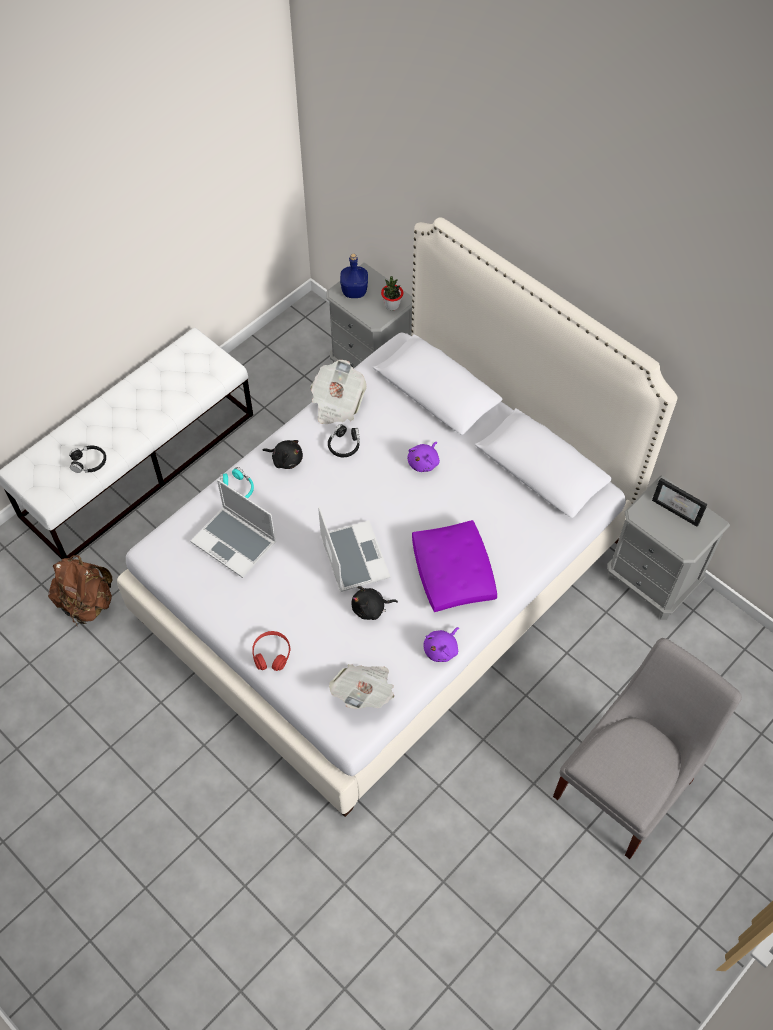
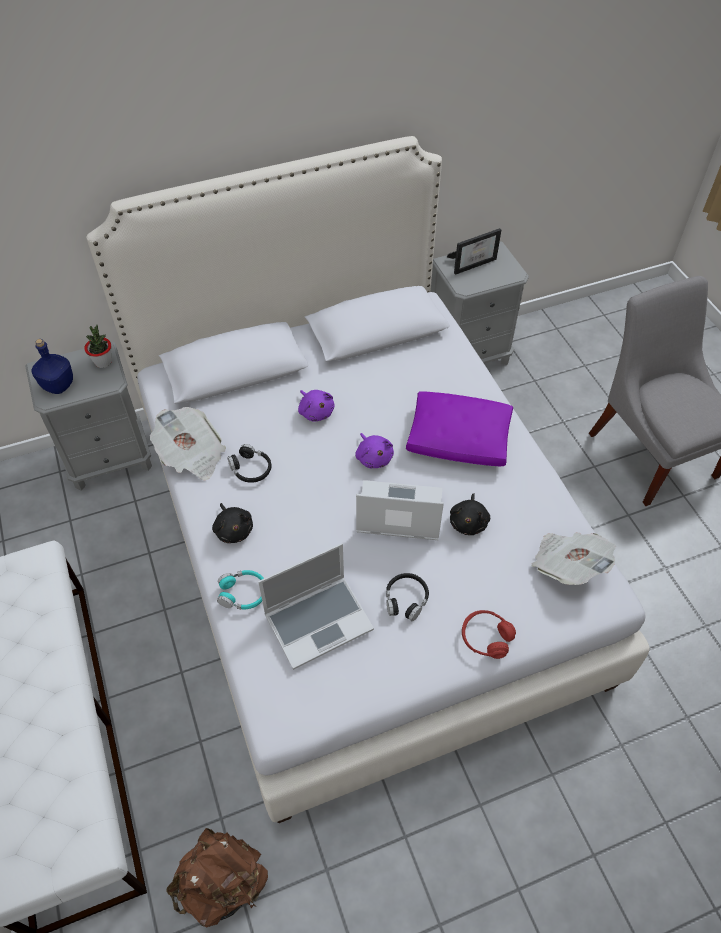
camera: 65 degrees left, 5 degrees down
black headphones [69,446,106,473] -> black headphones moved to [386,573,429,621]
black plush toy [262,440,303,469] -> black plush toy turned 105 degrees clockwise [212,503,253,543]
purple plush toy [423,627,459,662] -> purple plush toy moved to [355,433,394,468]

